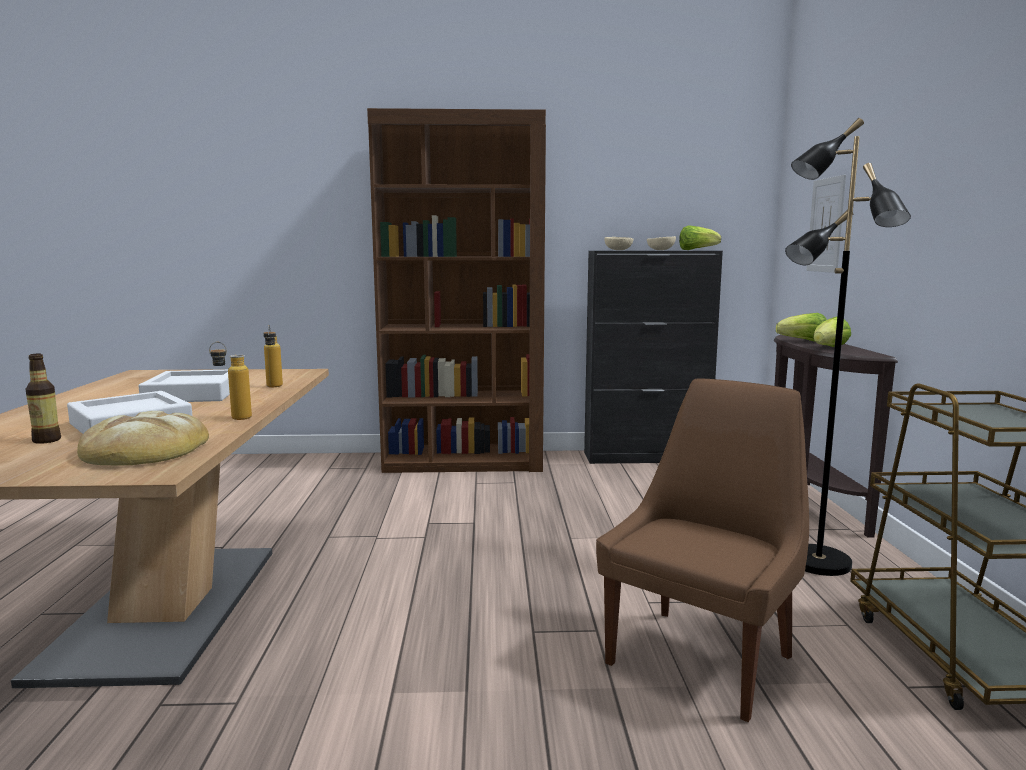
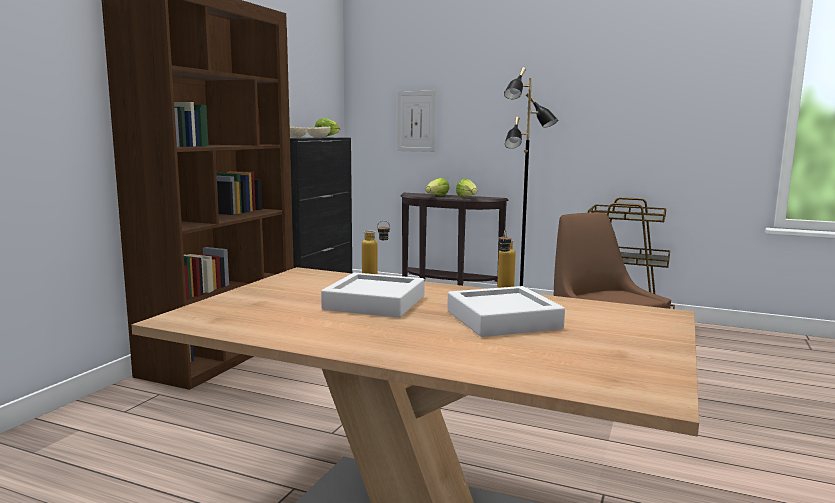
camera: 65 degrees left, 0 degrees up
bottle [26,354,61,444] -> none
bread [77,411,209,466] -> none

